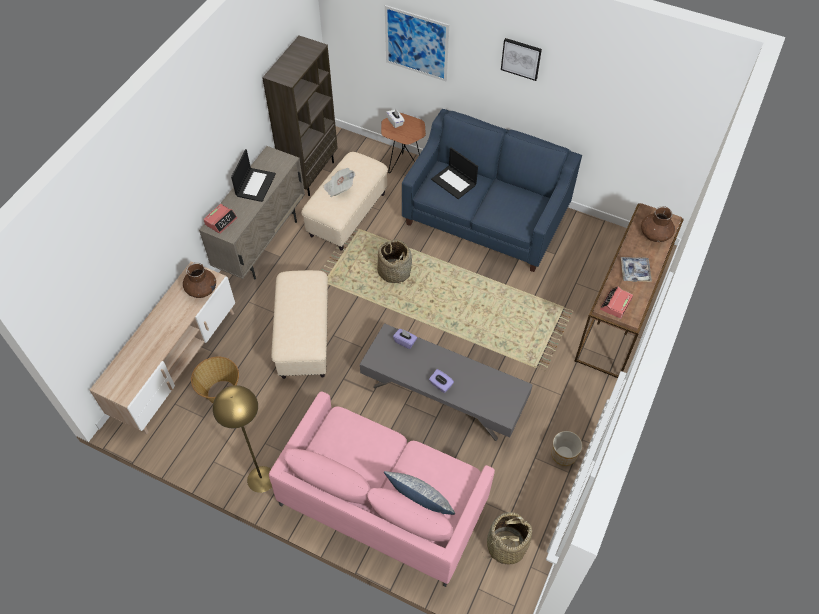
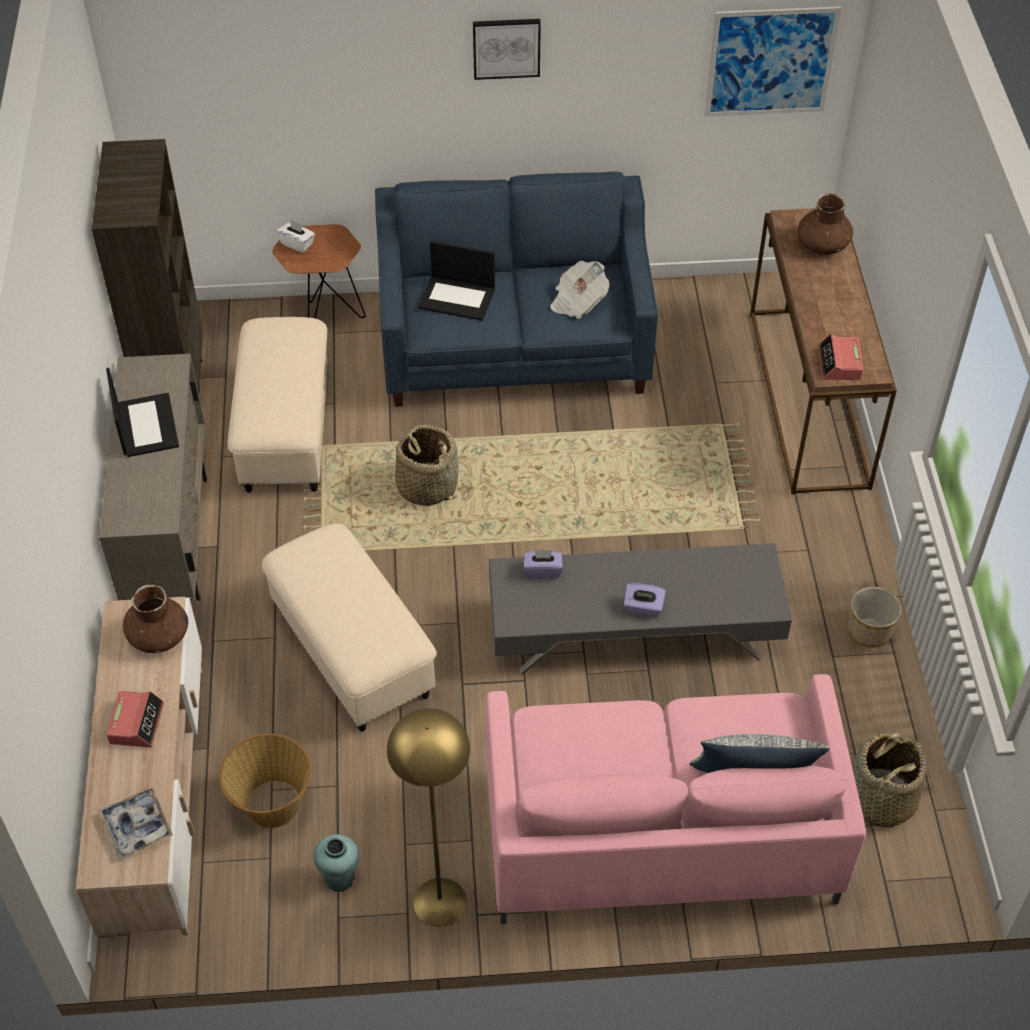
camera: 30 degrees left, 5 degrees down
alarm clock [203,204,237,234] -> alarm clock moved to [106,691,164,747]
newspaper [323,168,355,197] -> newspaper moved to [550,261,610,319]
picture [385,5,449,81] -> picture moved to [705,6,841,117]
tray [621,257,652,282] -> tray moved to [99,788,173,858]
none -> turquoise vase [314,834,359,892]

